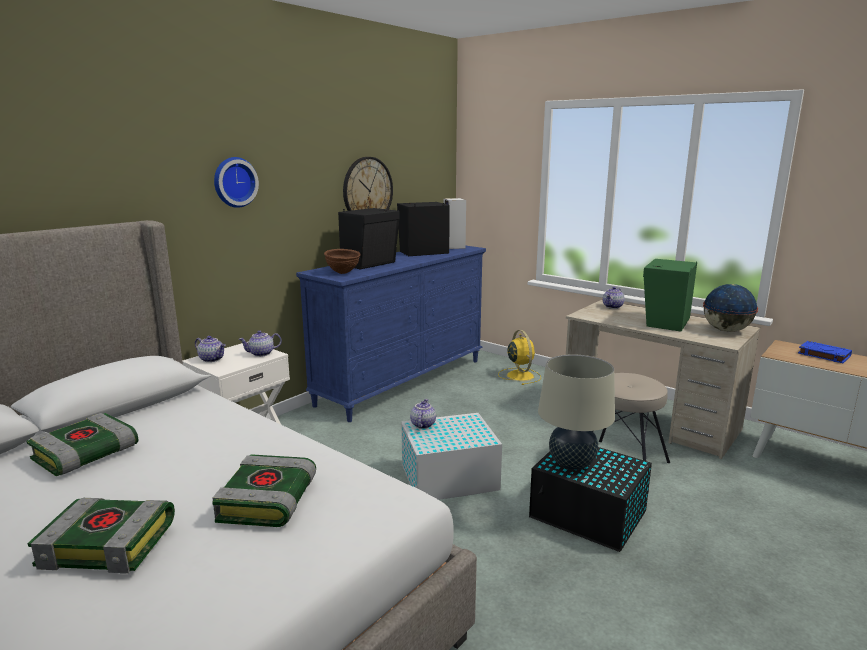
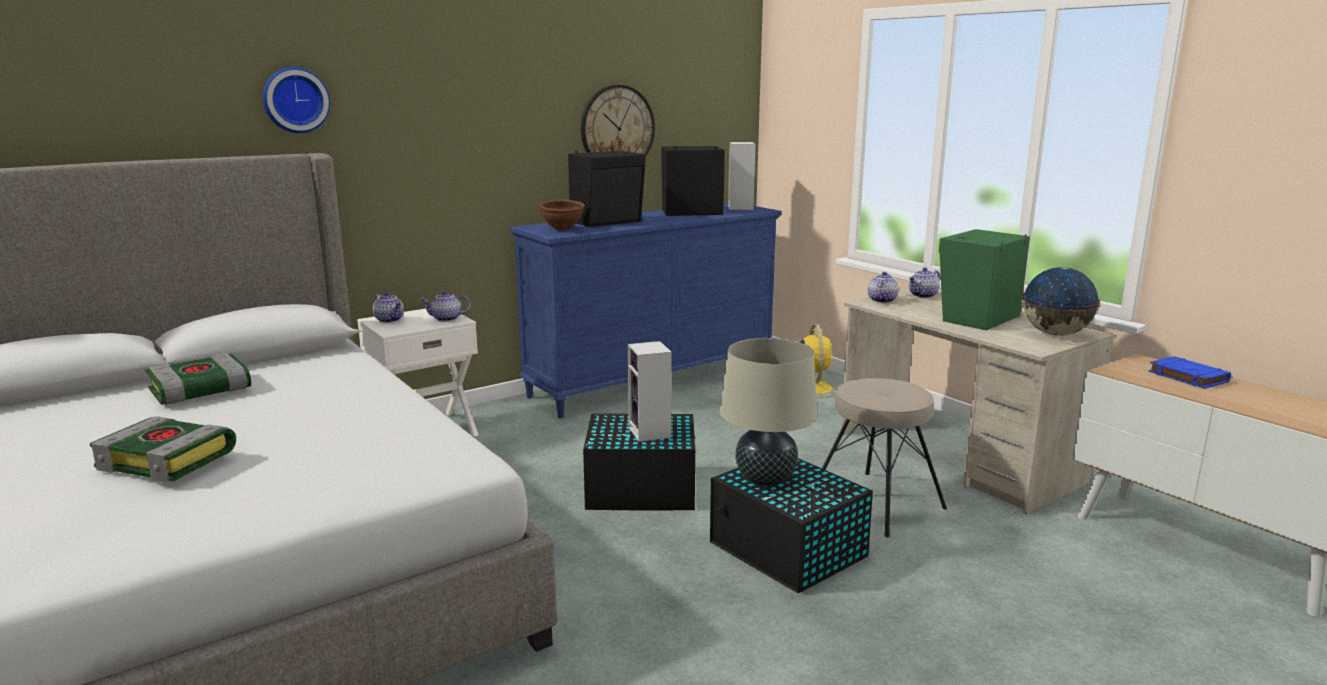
camera: 15 degrees right, 0 degrees up
book [212,454,316,527] -> none
wall clock [214,157,259,208] -> wall clock moved to [263,67,330,133]
white storage box [401,413,502,500] -> black storage box [583,414,695,511]
teapot [410,399,436,429] -> teapot moved to [868,272,899,303]
none -> speaker [628,341,671,442]

